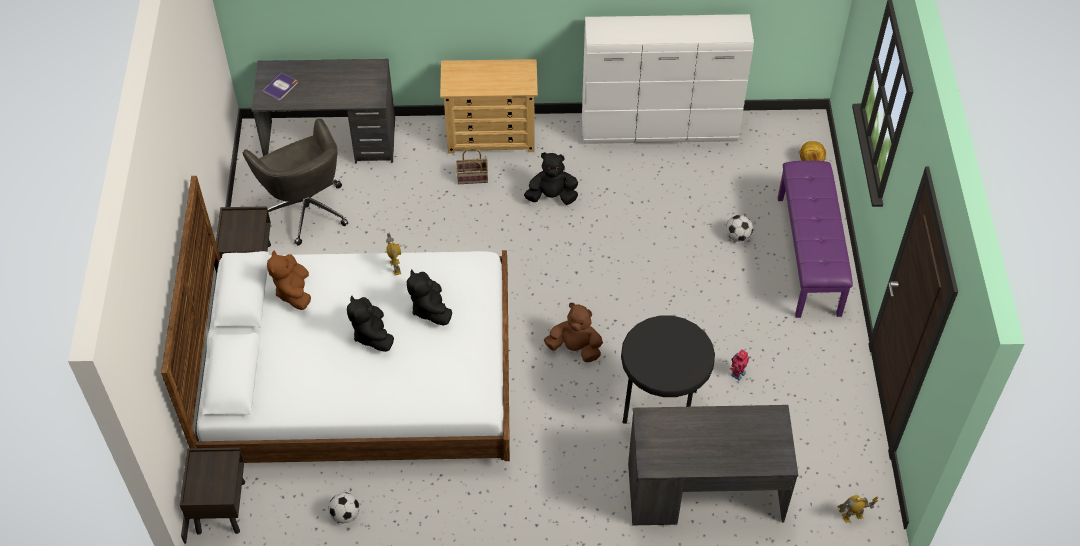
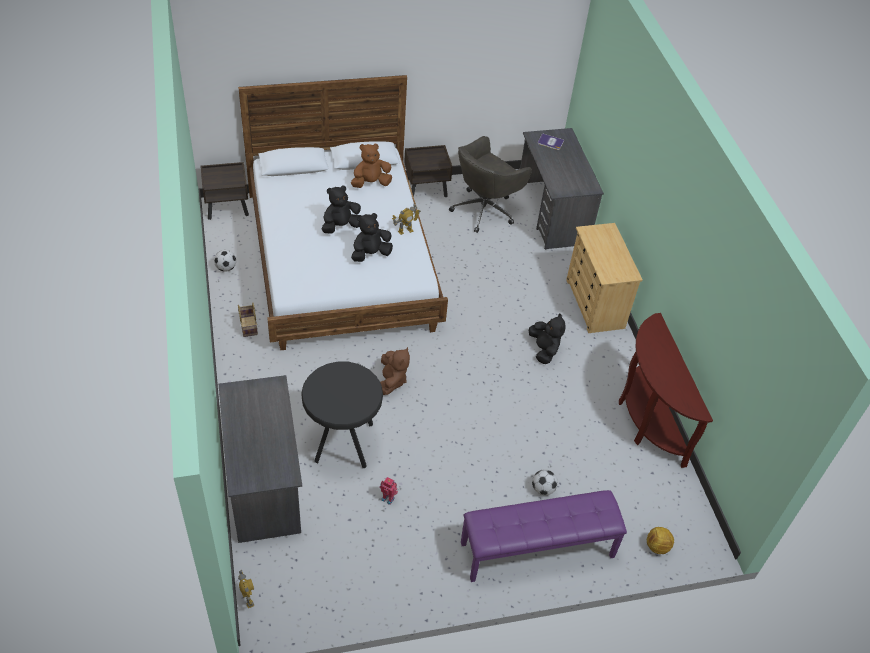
camera: 75 degrees right, 5 degrees down
basket [456,148,488,184] -> basket moved to [238,303,258,337]
white dresser [582,14,754,144] -> brown console table [619,313,713,468]

